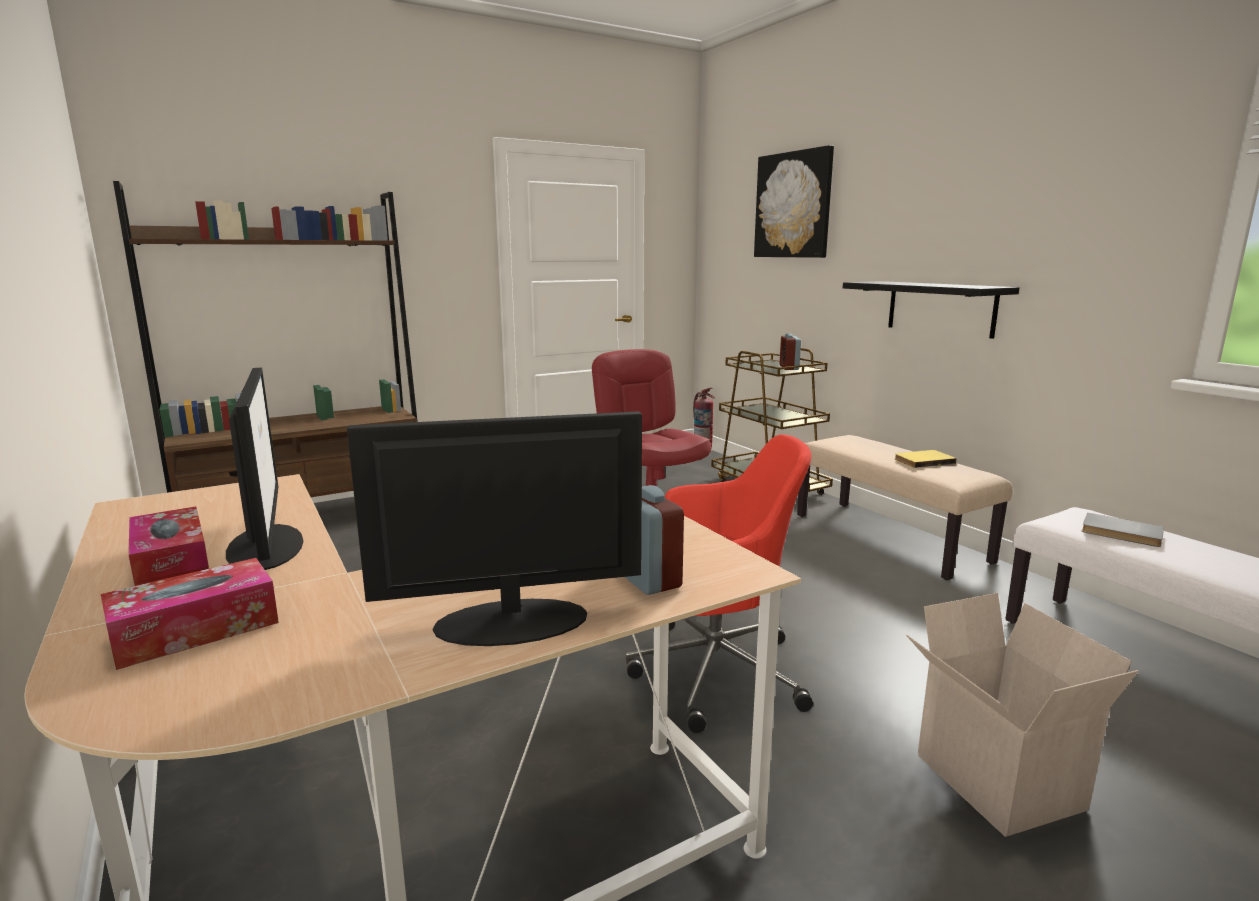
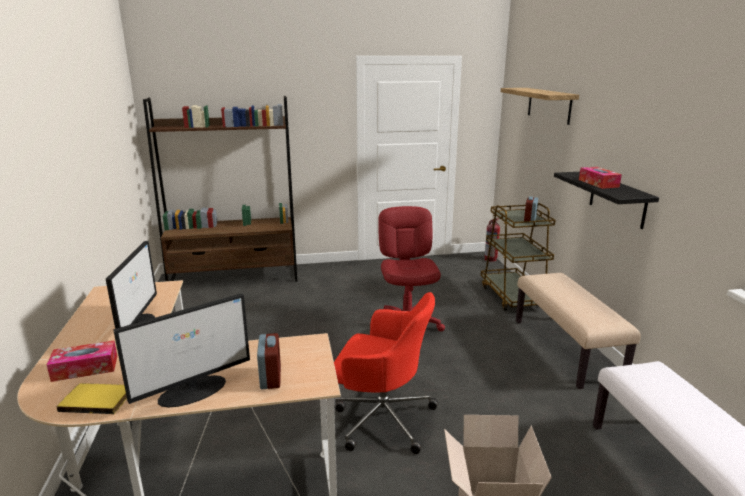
camera: 20 degrees right, 5 degrees up
tissue box [128,506,209,586] -> tissue box moved to [579,167,622,189]
monitor [347,411,642,646] -> monitor turned 135 degrees clockwise [113,293,250,408]
picture [754,145,834,258] -> shelf [501,88,579,125]
yellow book [894,450,957,468] -> yellow book moved to [56,383,127,414]
grey book [1082,513,1164,547] -> none

